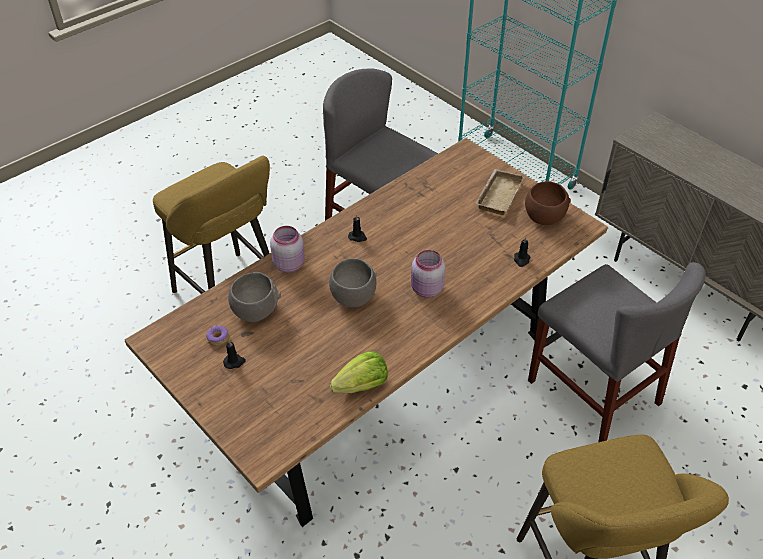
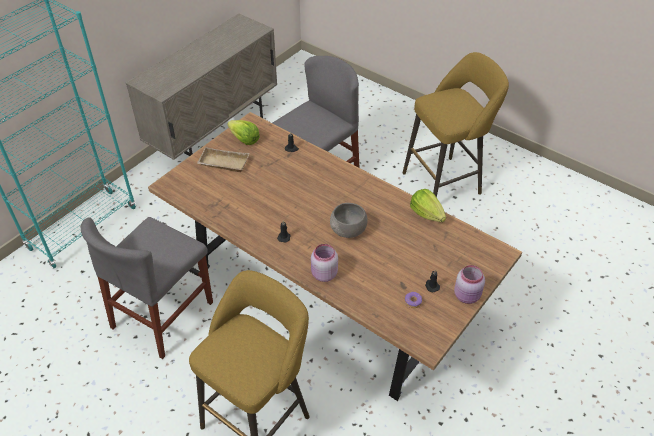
camera: 100 degrees left, 0 degrees up
grey bowl [228,272,281,322] -> none
pink jar [411,250,445,298] -> pink jar moved to [454,265,485,304]
brown bowl [525,181,571,225] -> lettuce [227,120,260,145]

